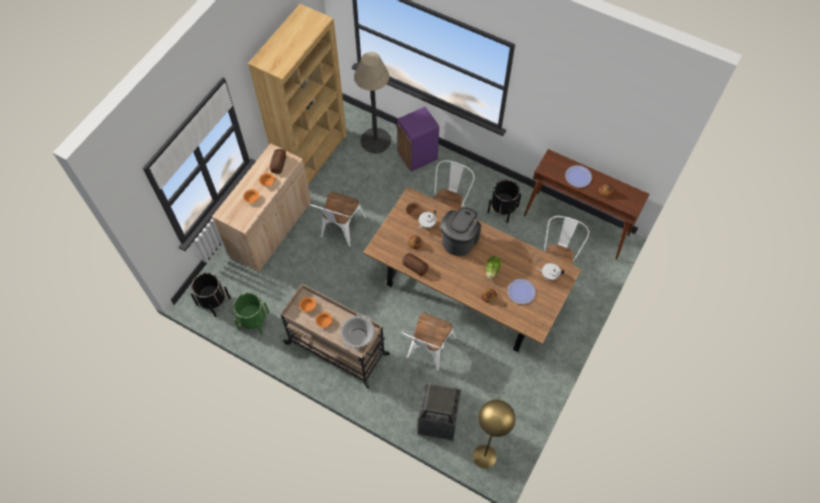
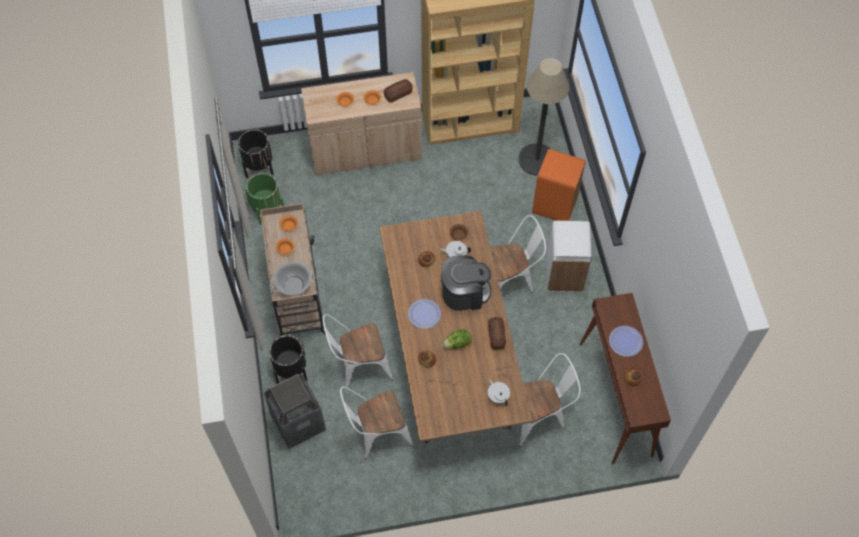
camera: 50 degrees right, 0 degrees up
white chair [310,192,366,248] -> white chair moved to [340,386,413,459]
purple trash can [397,107,439,172] -> orange trash can [532,149,586,221]
bread [402,253,428,276] -> bread moved to [488,317,506,350]
yellow floor lamp [473,400,516,469] -> none
black planter [487,179,521,223] -> black planter moved to [269,335,307,384]
plate [508,279,536,304] -> plate moved to [408,299,441,329]
none -> white trash can [546,221,592,292]

